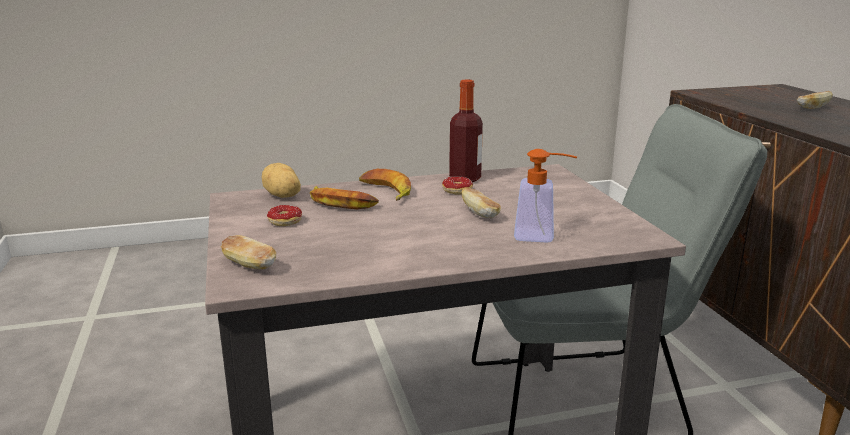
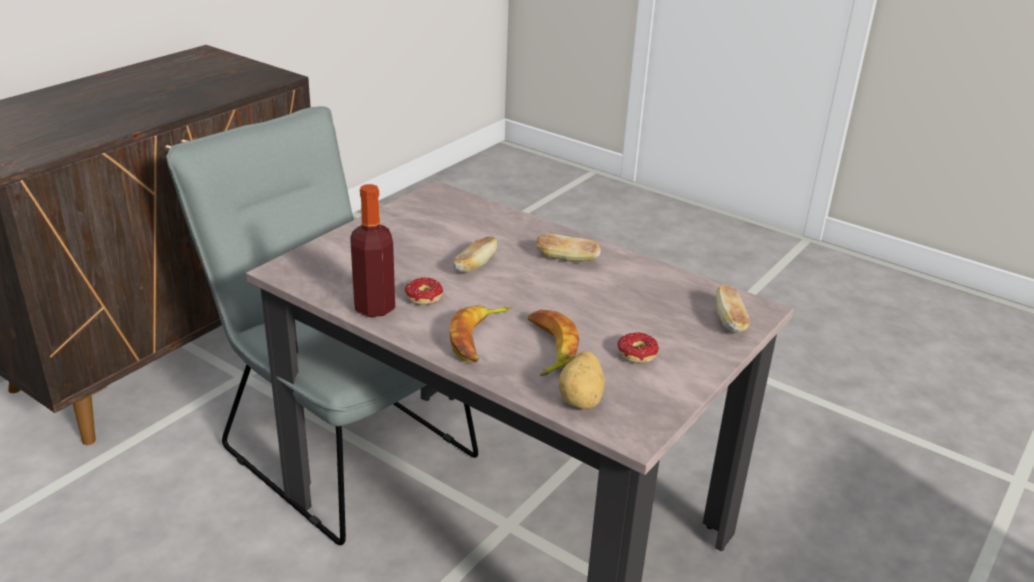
camera: 130 degrees left, 10 degrees up
soap dispenser [514,149,577,243] -> none
bread [797,91,833,109] -> bread moved to [536,234,601,262]

